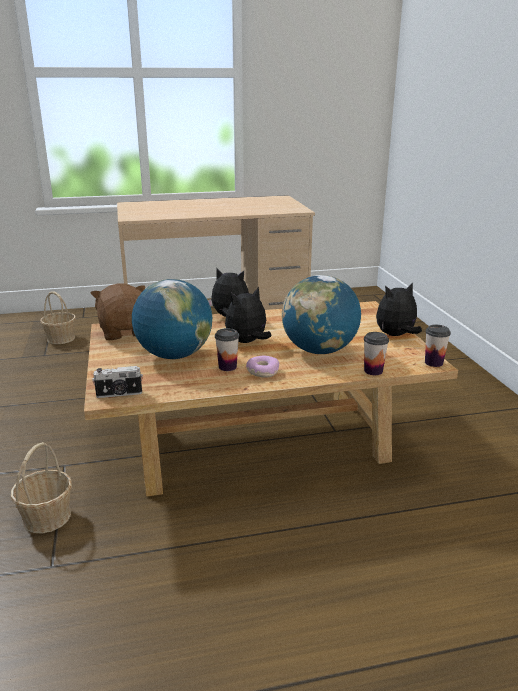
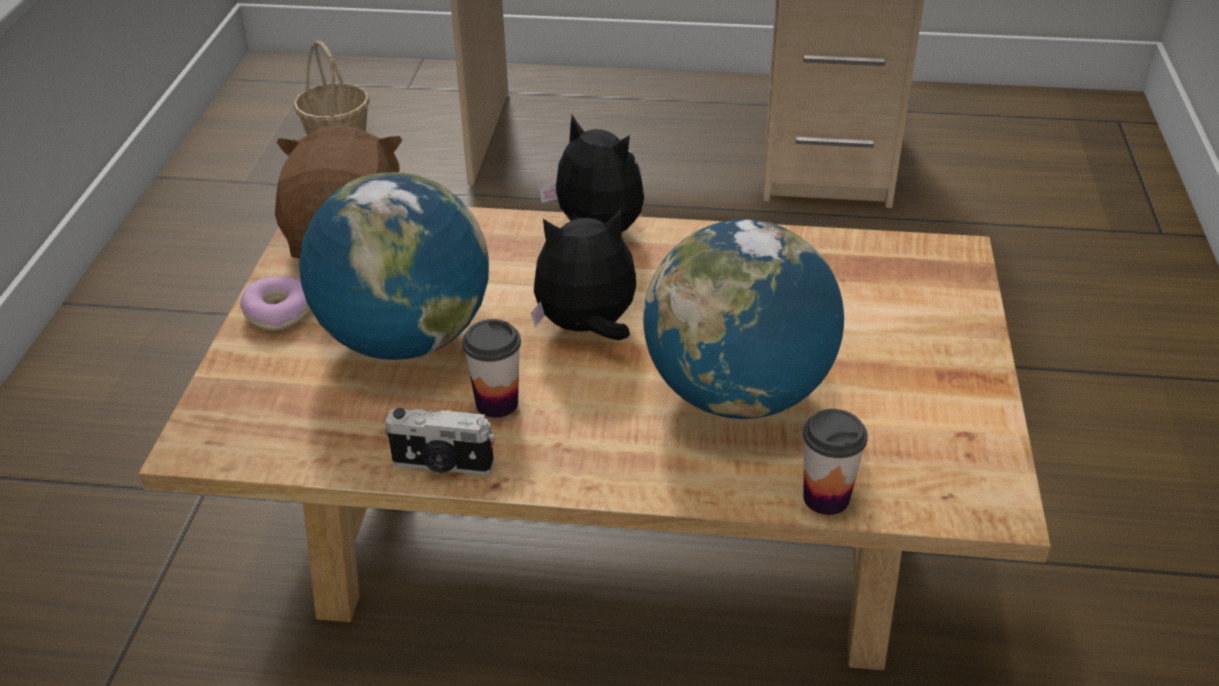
camera: 20 degrees right, 15 degrees up
basket [11,442,72,533] -> none
camera [92,366,143,398] -> camera moved to [385,408,495,475]
donut [246,356,279,378] -> donut moved to [240,276,310,331]
plush toy [376,282,422,336] -> none
cup [425,325,451,367] -> none

